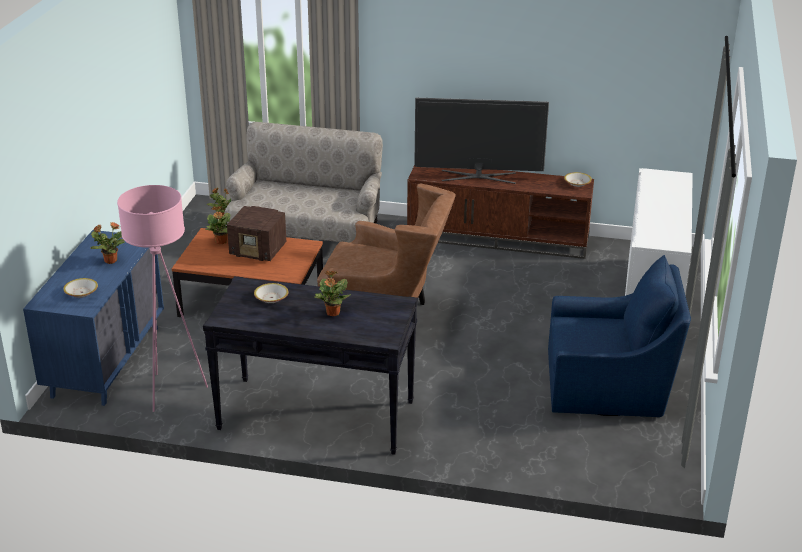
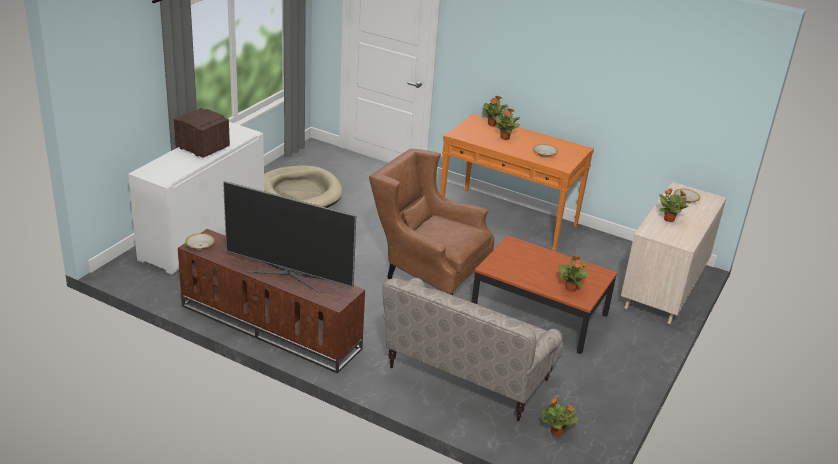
camera: 165 degrees left, 0 degrees up
blue dresser [23,230,164,406] -> beige dresser [621,182,726,324]
pink floor lamp [117,185,208,412] -> none
black console table [203,276,418,455] -> orange console table [440,114,594,252]
radio [227,206,286,261] -> radio moved to [174,108,230,158]
blue armchair [548,255,691,417] -> beige dog bed [264,166,343,208]
none -> potted plant [483,96,508,126]

